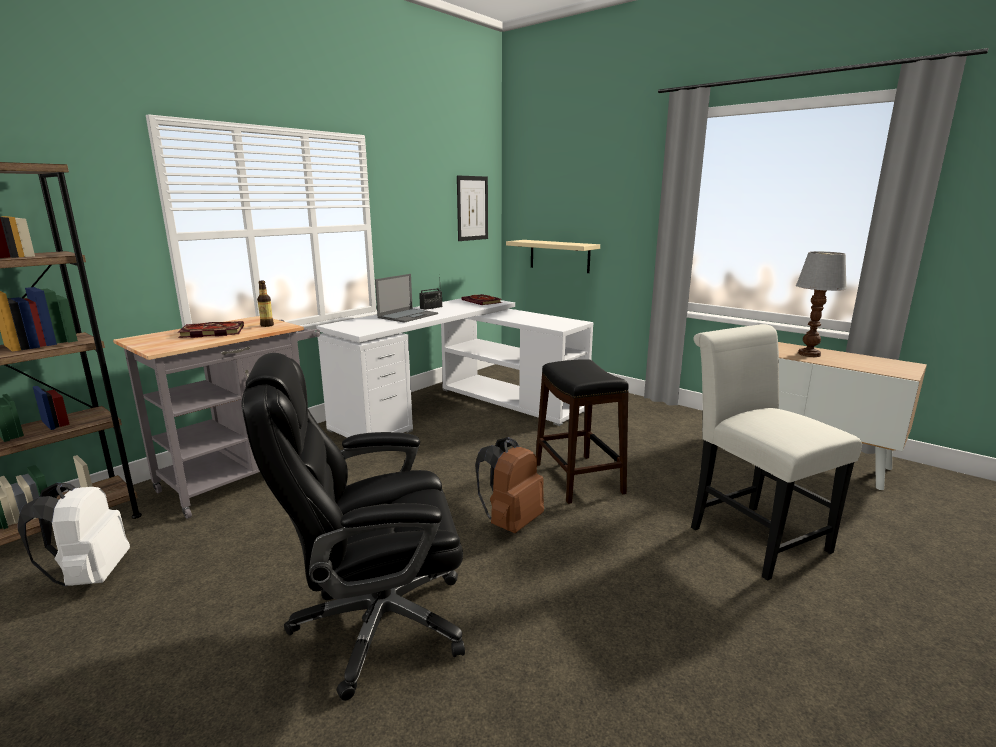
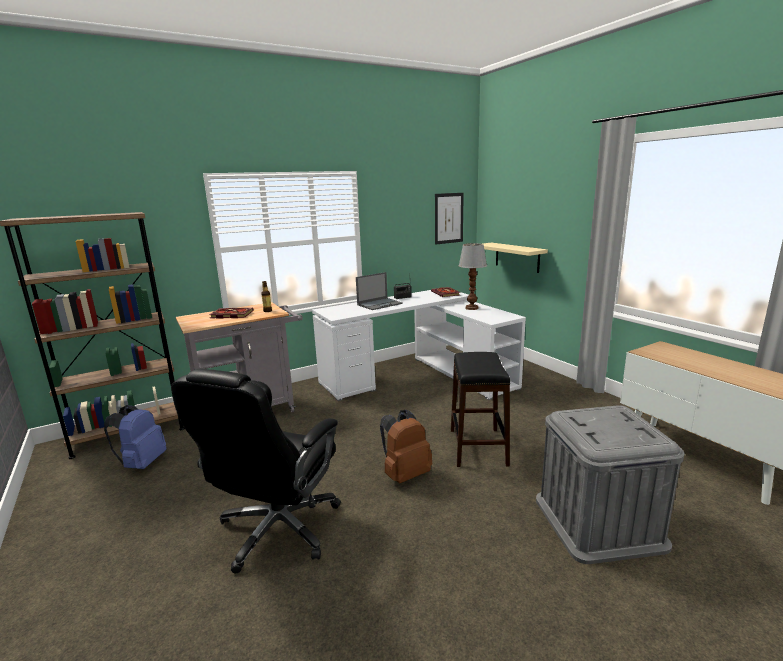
camera: 20 degrees right, 0 degrees up
white backpack [18,483,130,586] -> blue backpack [104,405,167,469]
black office chair [242,353,465,701] -> black office chair turned 75 degrees counterclockwise [171,369,341,573]
white chair [691,324,862,581] -> grey storage box [536,406,685,564]
table lamp [796,251,847,357] -> table lamp moved to [459,243,487,310]

